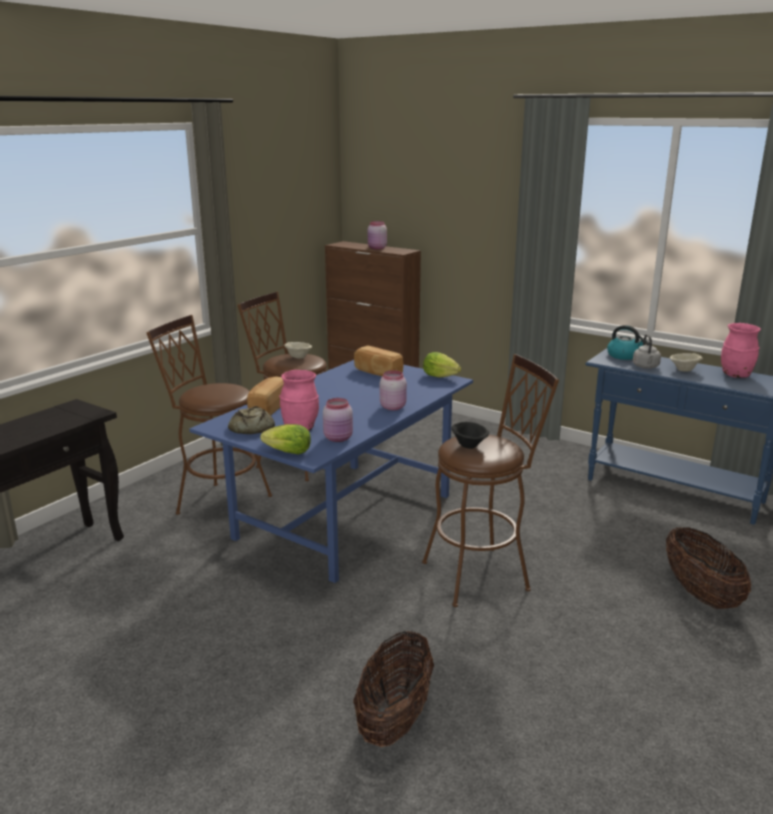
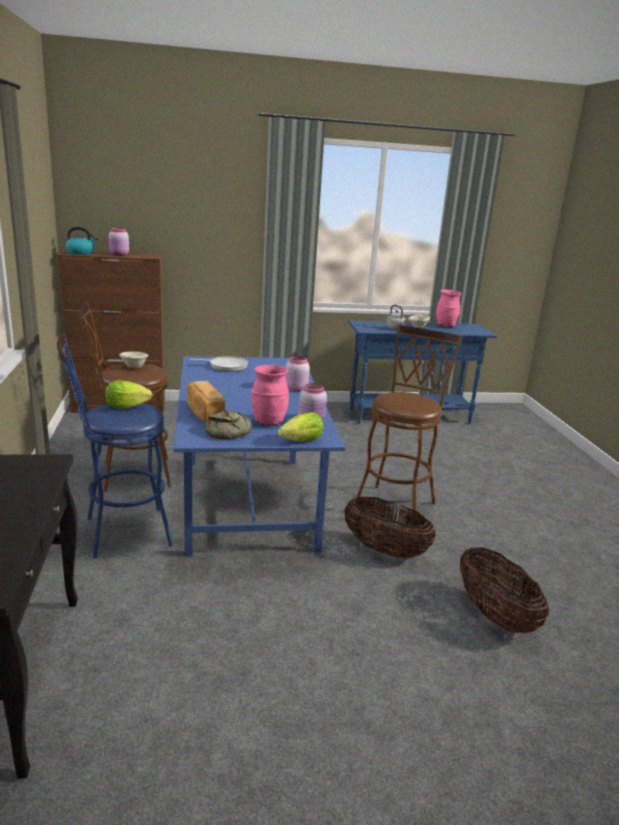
camera: 45 degrees left, 0 degrees up
brown stool [146,315,272,515] -> blue stool [57,333,173,558]
bread [354,345,404,376] -> frying pan [190,356,248,372]
lettuce [423,352,461,377] -> lettuce moved to [105,380,153,408]
black bowl [451,422,489,449] -> none
kettle [607,325,647,360] -> kettle moved to [65,226,98,255]
basket [666,527,751,609] -> basket moved to [344,497,436,559]

